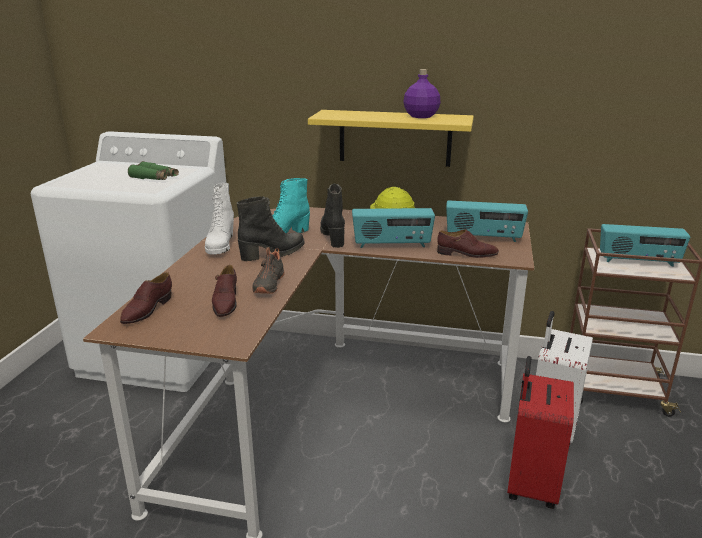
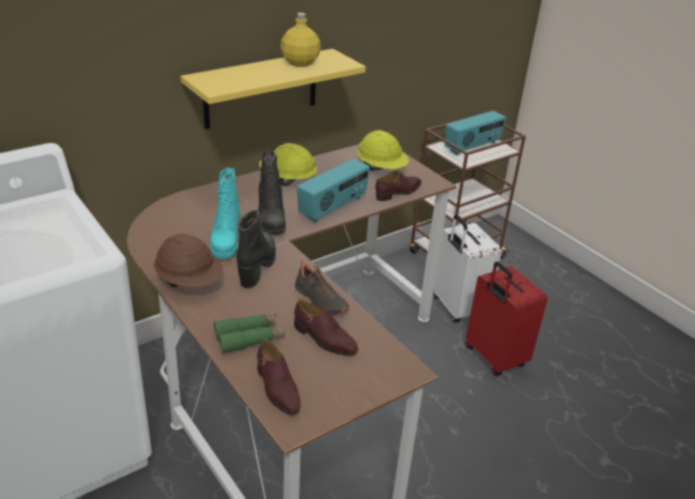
camera: 50 degrees left, 10 degrees up
green binoculars [128,161,179,180] -> green binoculars moved to [214,314,285,354]
white boot [205,183,234,255] -> brown hard hat [154,234,223,287]
black boot [320,183,345,248] -> black boot turned 135 degrees counterclockwise [258,150,286,235]
purple bottle [403,69,441,118] -> yellow bottle [280,13,321,67]
radio [446,201,528,242] -> yellow hard hat [357,130,409,171]

